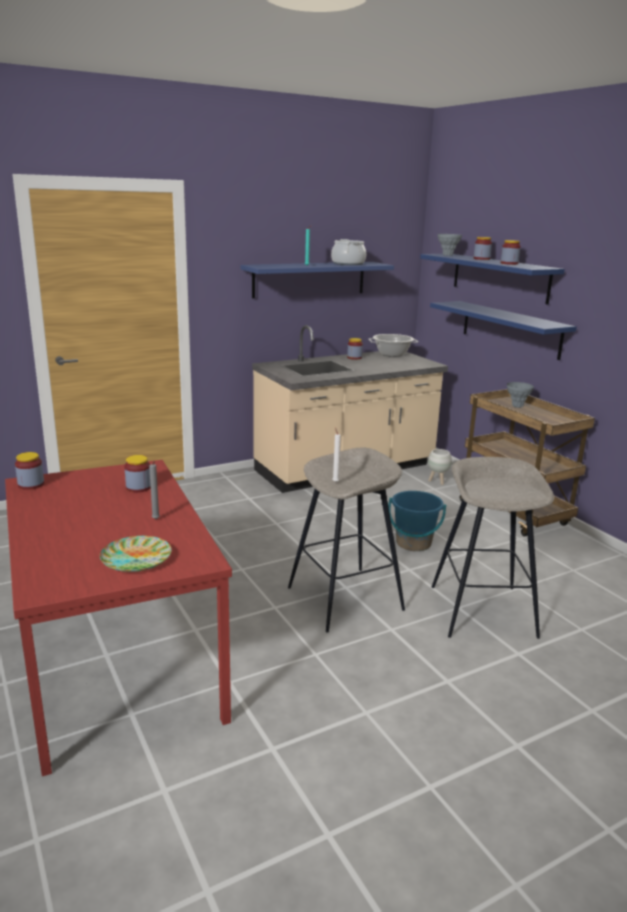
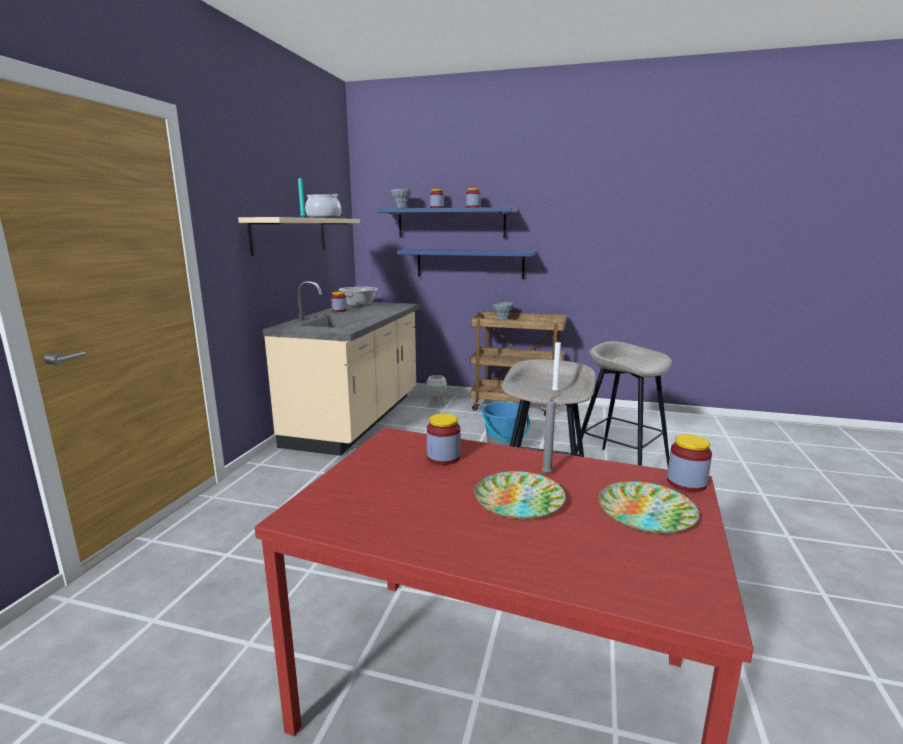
camera: 45 degrees left, 5 degrees down
jar [15,452,44,490] -> jar moved to [667,434,712,492]
blue shelf [241,262,394,298] -> beige shelf [238,217,360,256]
none -> plate [474,471,566,519]

